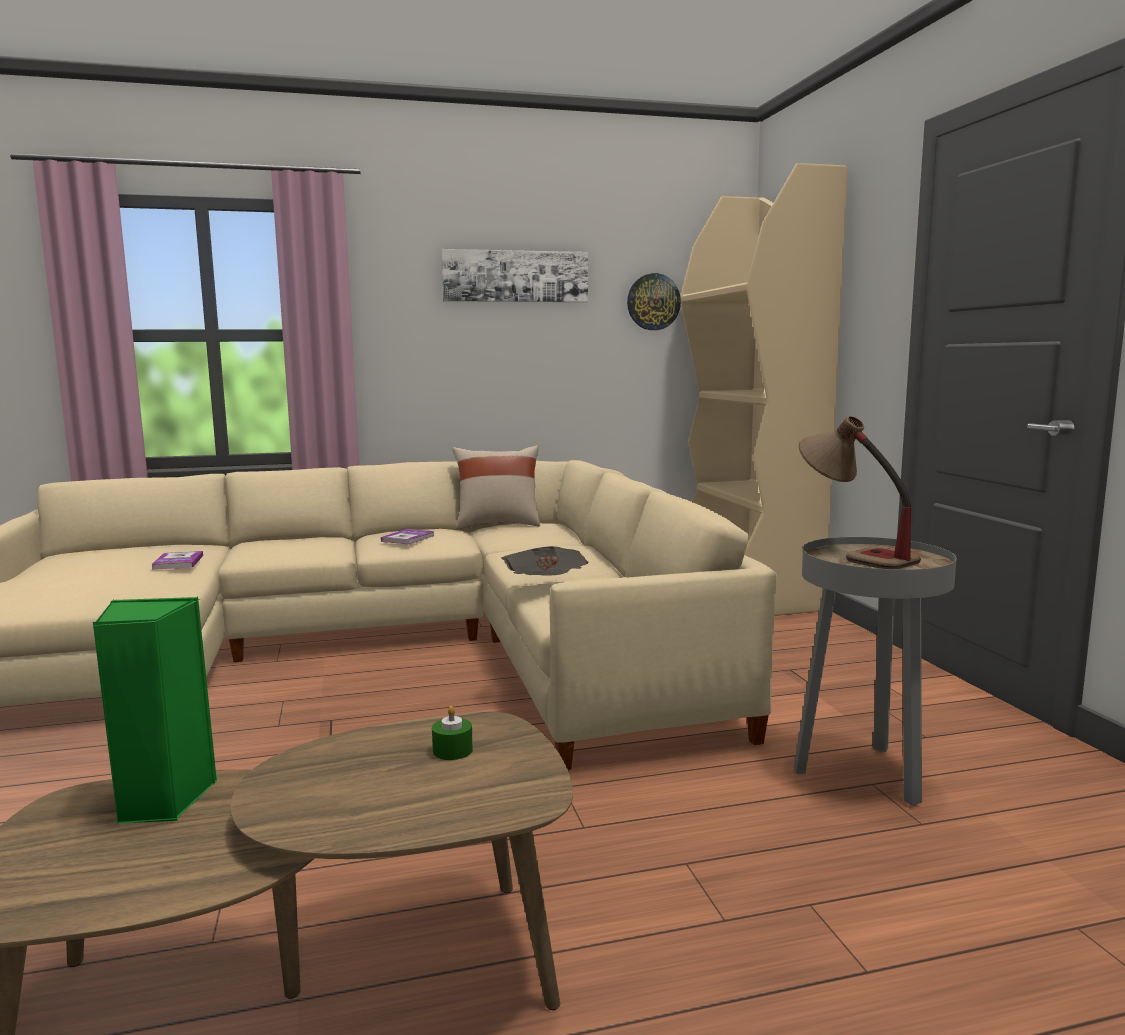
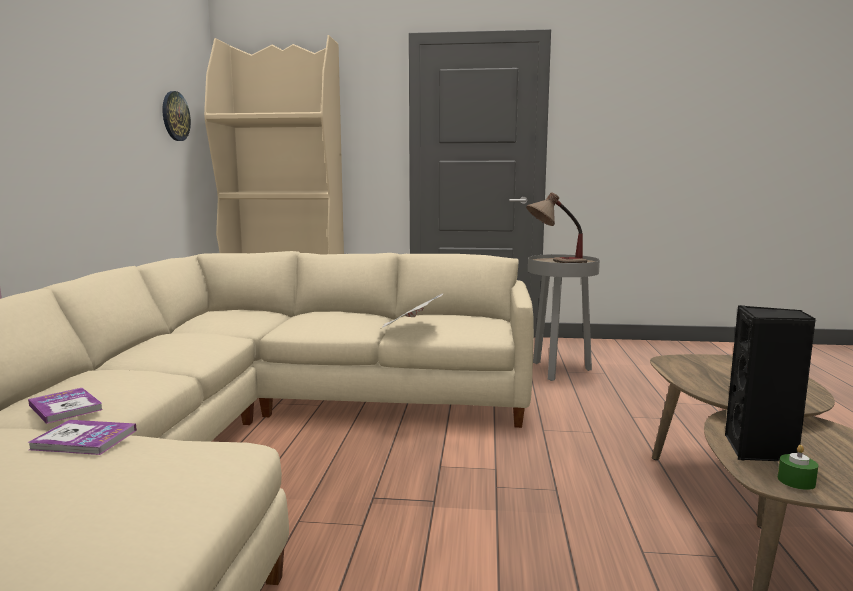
camera: 70 degrees left, 0 degrees up
green speaker [93,596,217,824] -> black speaker [725,305,816,461]
book [381,529,434,545] -> book moved to [28,388,103,424]
green candle [432,706,473,760] -> green candle moved to [778,445,818,490]
picture [441,249,588,302] -> none
beige pillow [453,445,540,529] -> none

